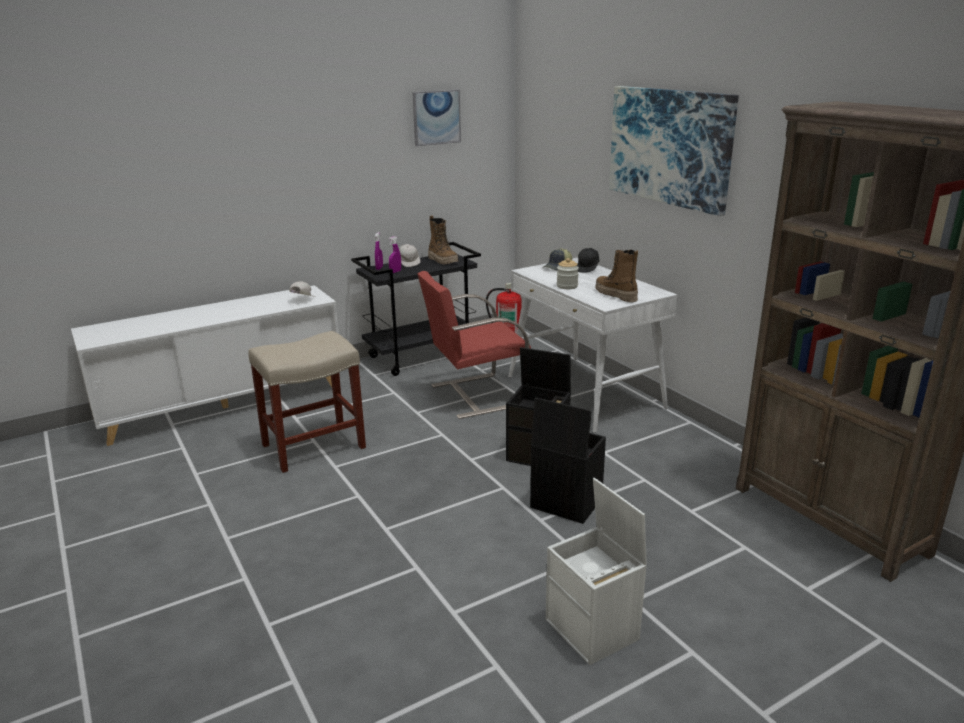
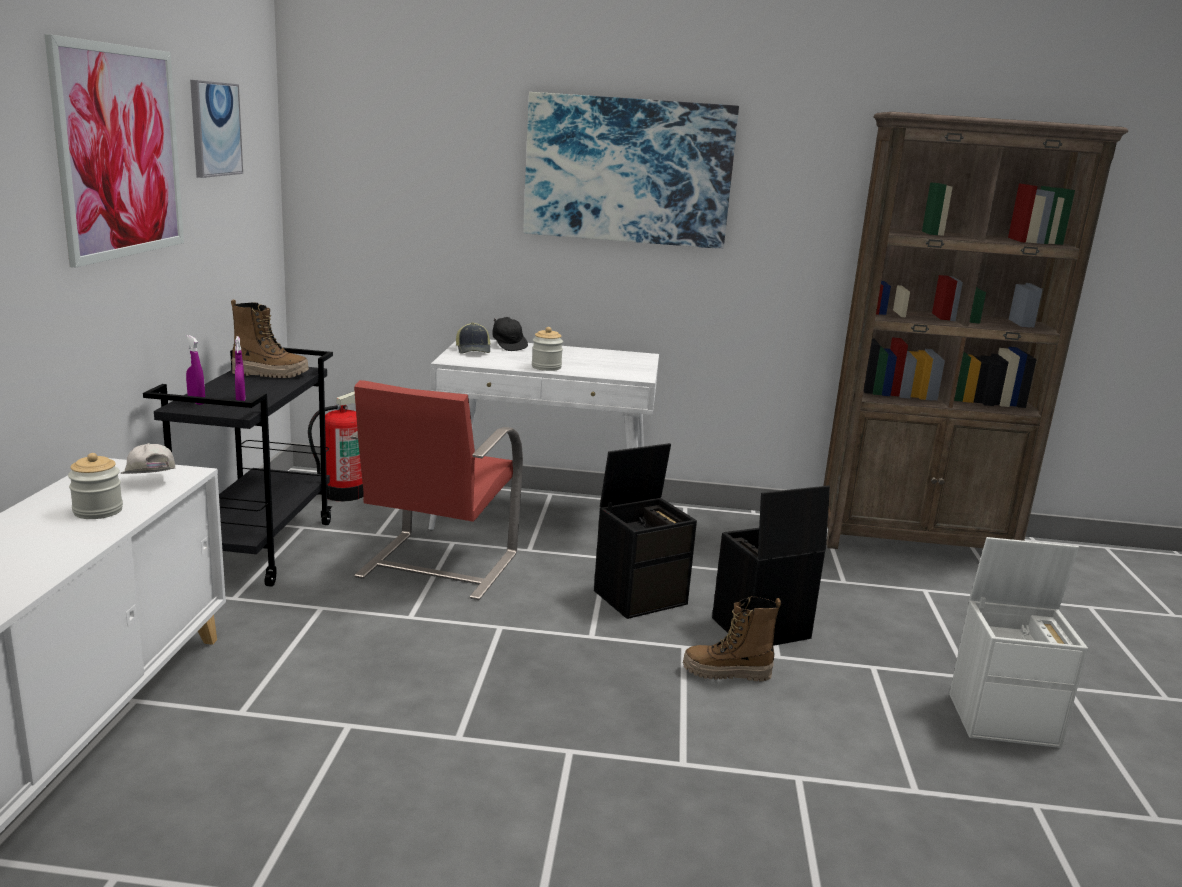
camera: 55 degrees left, 5 degrees down
beige stool [248,331,366,473] -> none
white cap [399,244,421,267] -> none
boot [596,249,638,302] -> boot moved to [683,597,781,681]
none -> picture [44,34,184,268]
none -> jar [68,453,123,519]

